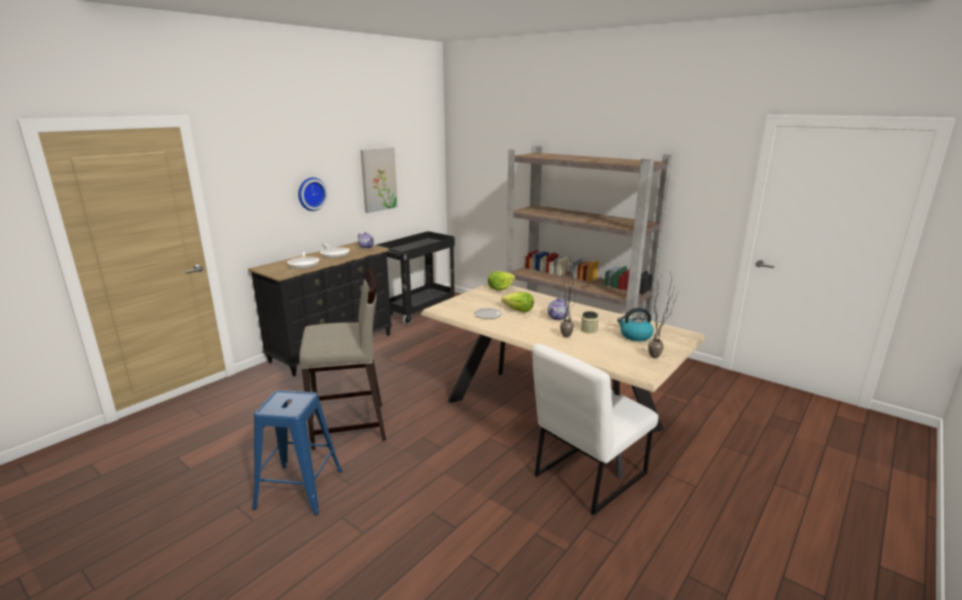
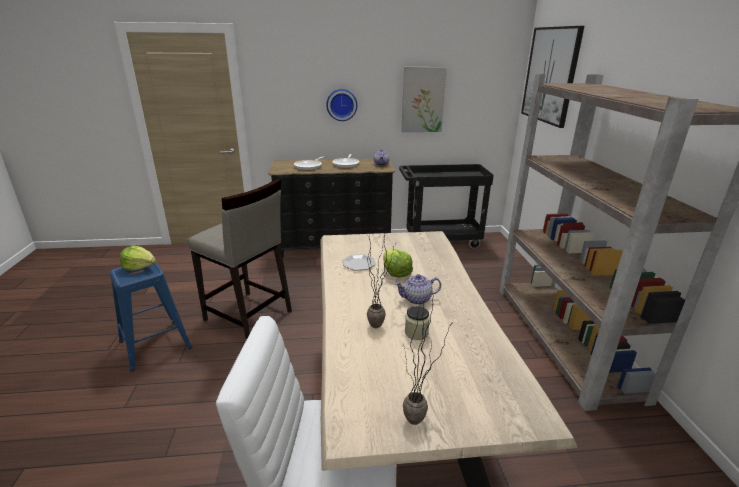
camera: 45 degrees right, 5 degrees up
lettuce [488,271,516,291] -> lettuce moved to [120,246,156,270]
kettle [617,308,654,341] -> none
none -> picture [521,26,584,128]

